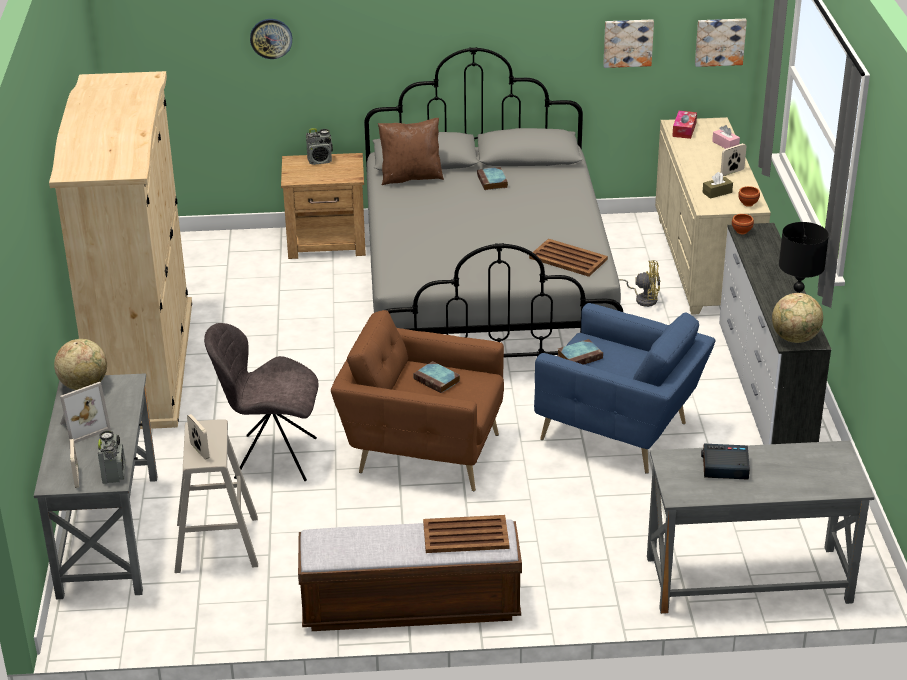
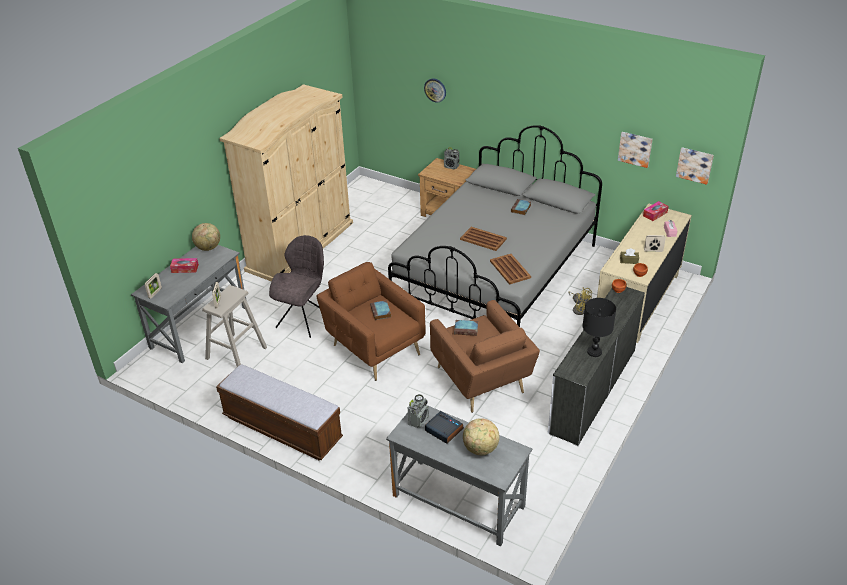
camera: 35 degrees right, 5 degrees up
picture frame [60,382,111,443] -> tissue box [170,258,199,273]
radio [98,430,125,484] -> radio moved to [408,394,429,428]
grey chair [204,323,318,481] -> grey chair turned 75 degrees clockwise [269,235,324,338]
brown pillow [378,118,444,185] -> none
brown tray [423,515,509,553] -> brown tray moved to [460,227,507,251]
blue armchair [534,303,715,474] -> brown armchair [430,300,540,413]
globe [772,293,823,343] -> globe moved to [463,418,500,455]

